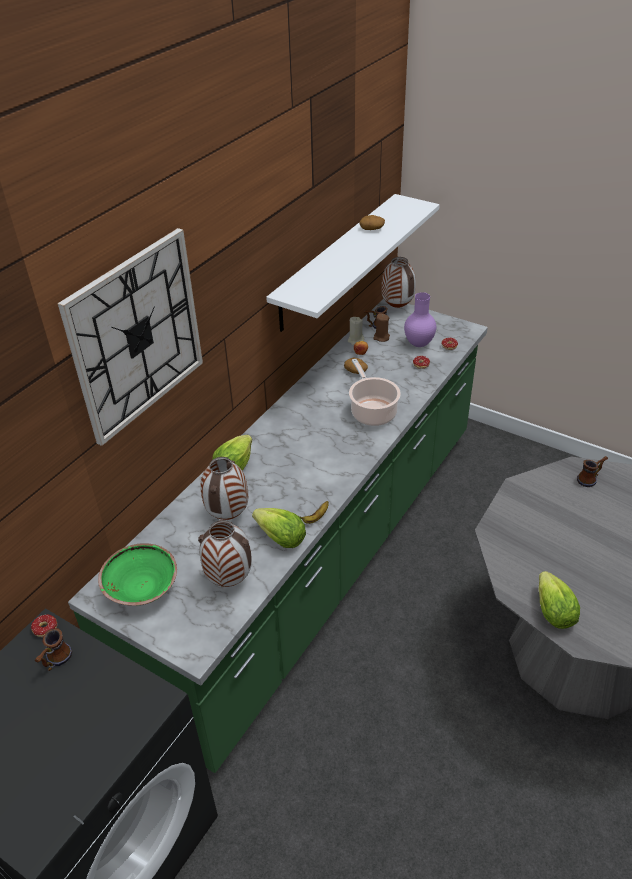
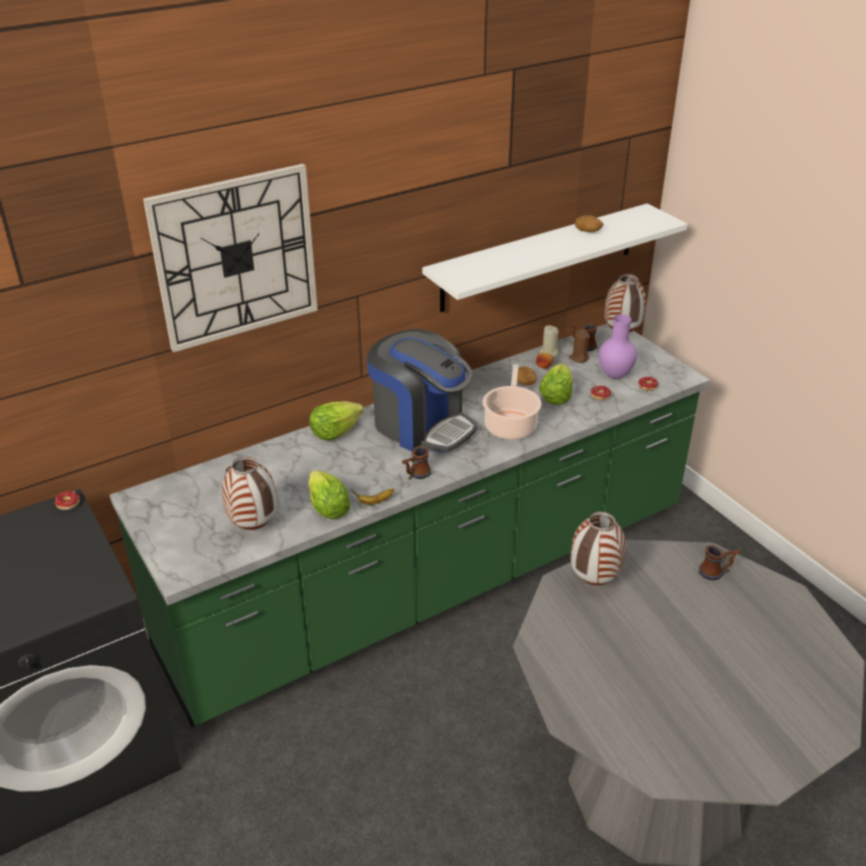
camera: 25 degrees right, 5 degrees down
mug [35,628,72,671] -> mug moved to [402,445,431,479]
green bowl [98,543,177,606] -> none
vase [201,457,248,520] -> vase moved to [571,512,626,585]
lettuce [539,571,580,629] -> lettuce moved to [539,364,573,405]
none -> coffee machine [367,329,477,453]

